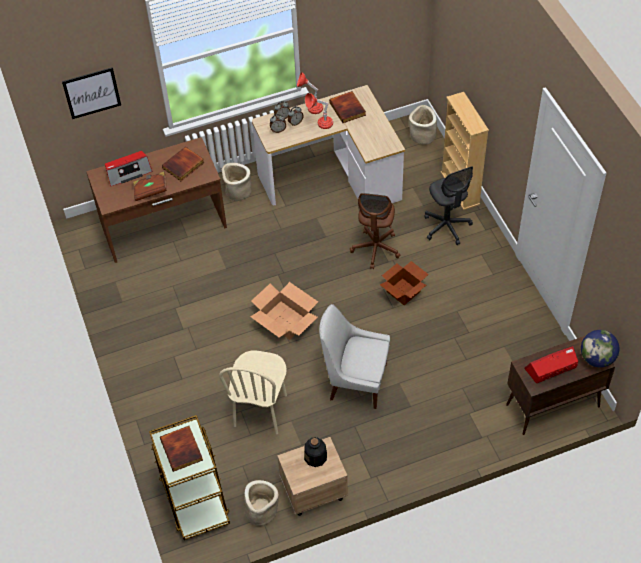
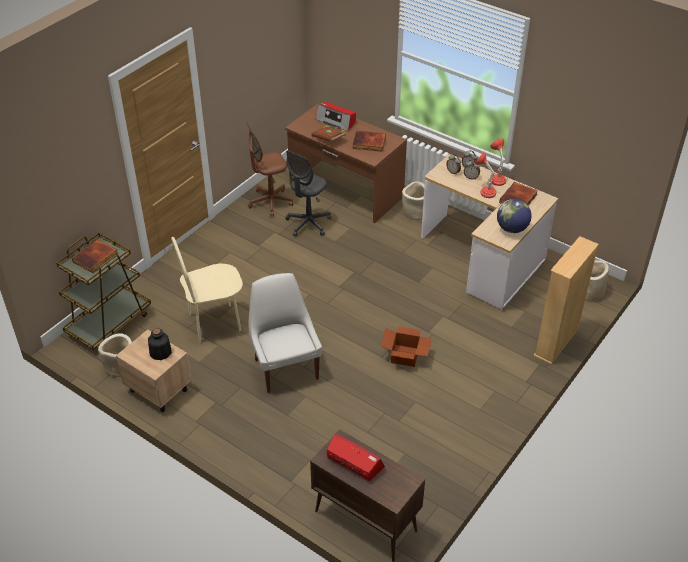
camera: 55 degrees right, 10 degrees down
picture [62,67,121,119] -> none
cardboard box [251,282,318,340] -> none
brown office chair [350,193,400,269] -> brown office chair moved to [246,123,294,216]
grey office chair [424,166,473,245] -> grey office chair moved to [285,150,331,237]
globe [581,330,619,367] -> globe moved to [497,199,532,233]

